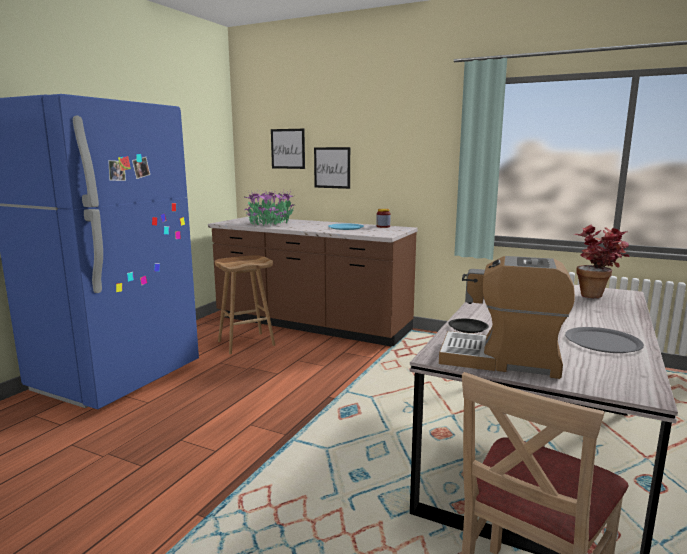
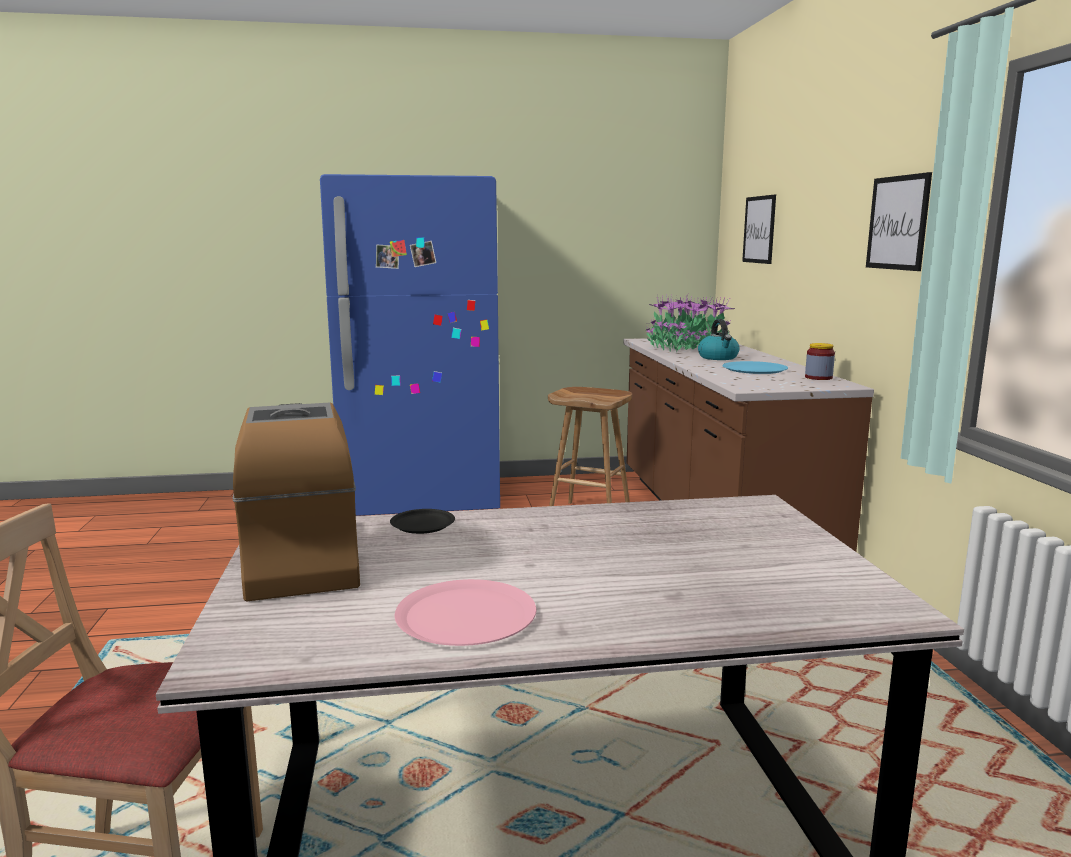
camera: 55 degrees right, 0 degrees up
picture [314,147,350,189] -> picture moved to [866,172,932,271]
grey plate [565,327,644,353] -> pink plate [395,579,536,646]
potted plant [574,224,629,298] -> none
none -> kettle [698,319,739,360]

